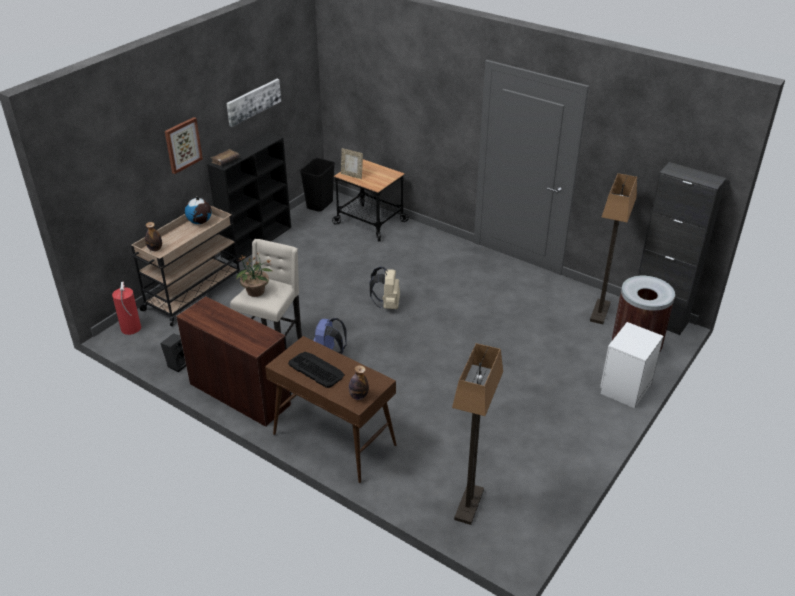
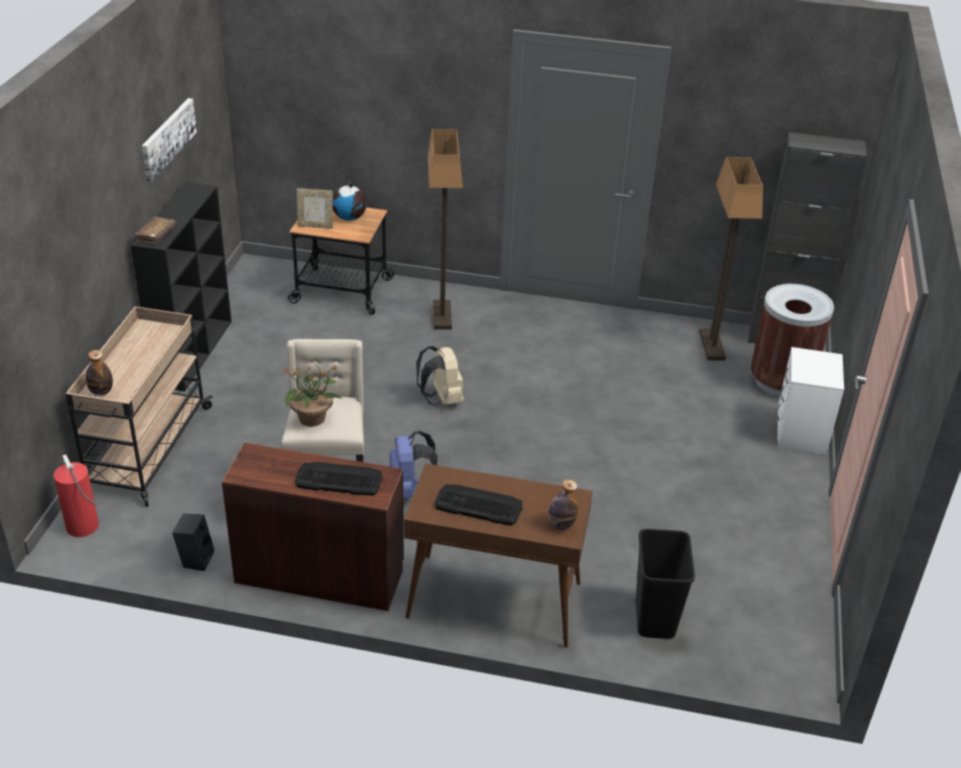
camera: 25 degrees left, 0 degrees up
picture [165,117,203,174] -> none
globe [185,196,212,224] -> globe moved to [333,182,367,221]
black trash can [300,158,335,212] -> black trash can moved to [636,529,695,639]
floor lamp [452,343,503,525] -> floor lamp moved to [428,129,463,330]
none -> keyboard [295,462,383,496]

